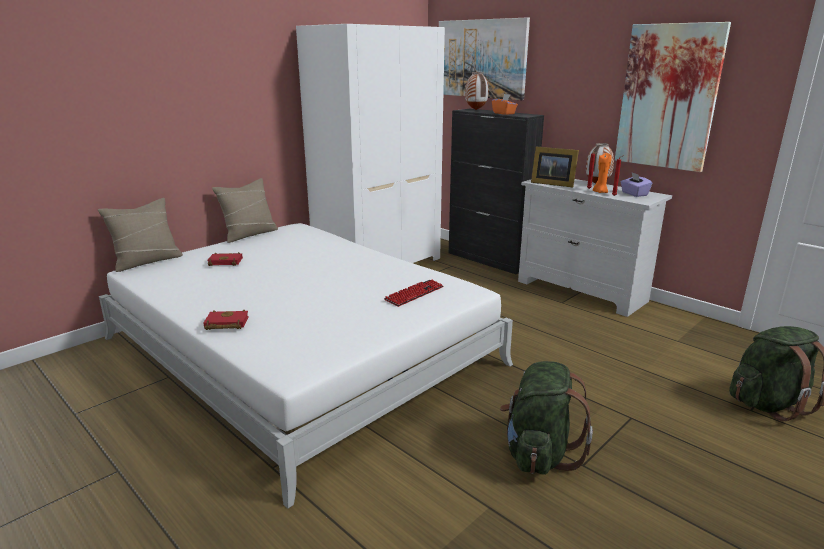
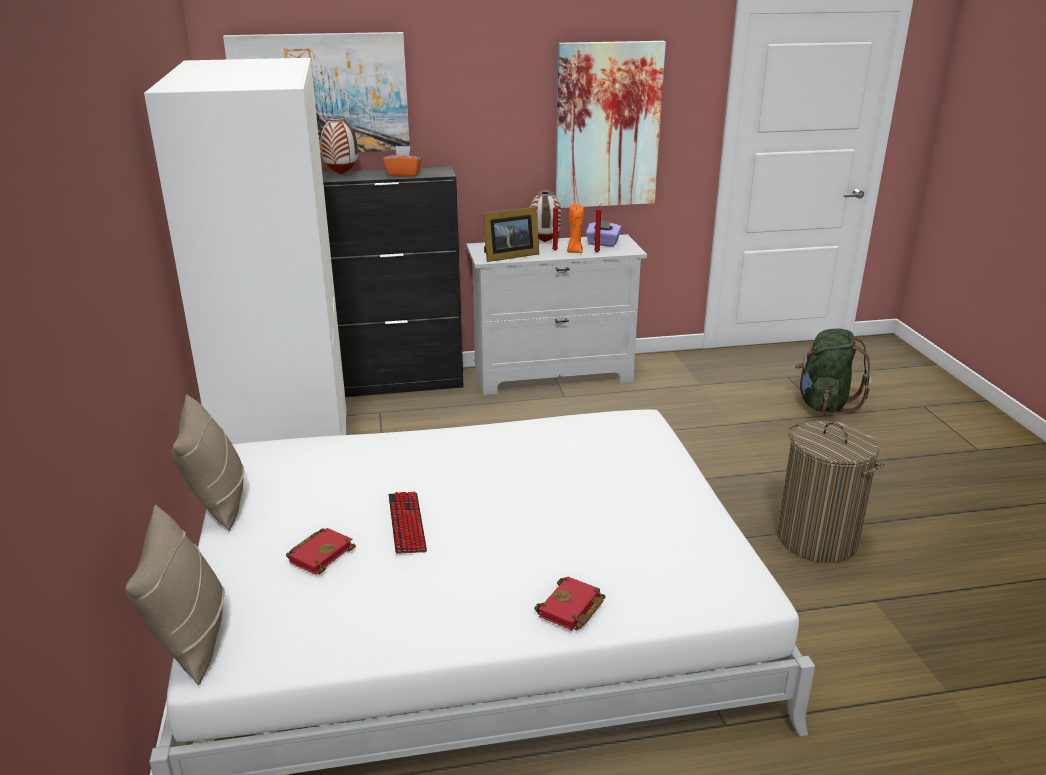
camera: 55 degrees left, 5 degrees up
keyboard [384,280,443,307] -> keyboard moved to [388,492,427,554]
green backpack [500,361,593,475] -> laundry basket [777,421,884,563]

